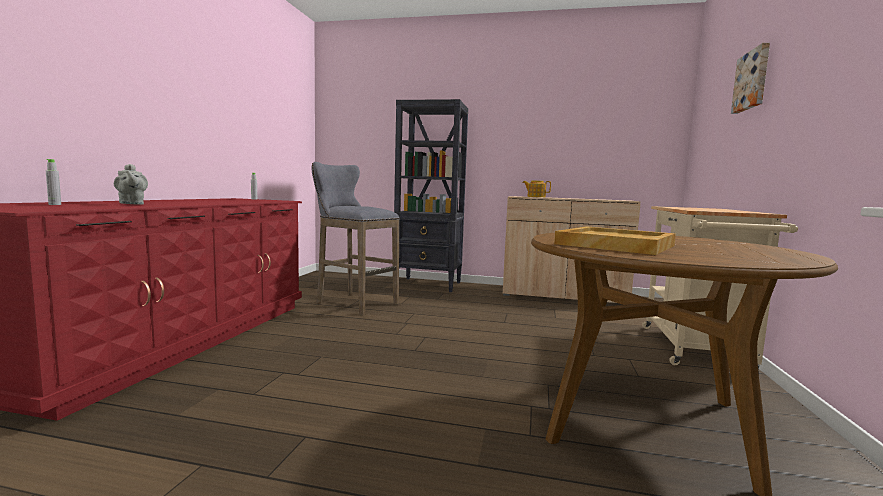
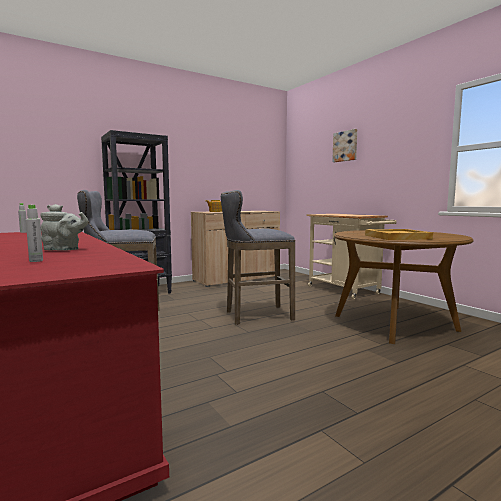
camera: 45 degrees left, 0 degrees up
none -> grey stool [221,190,295,325]

